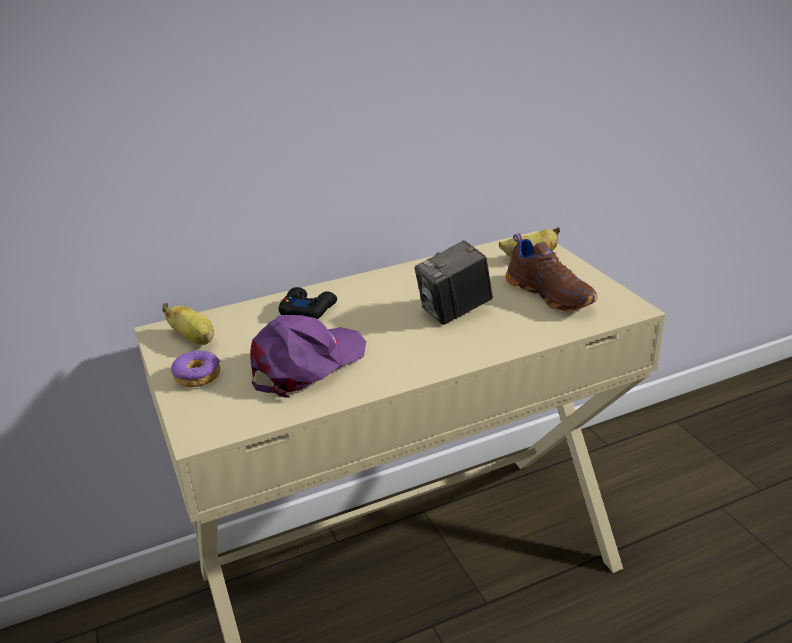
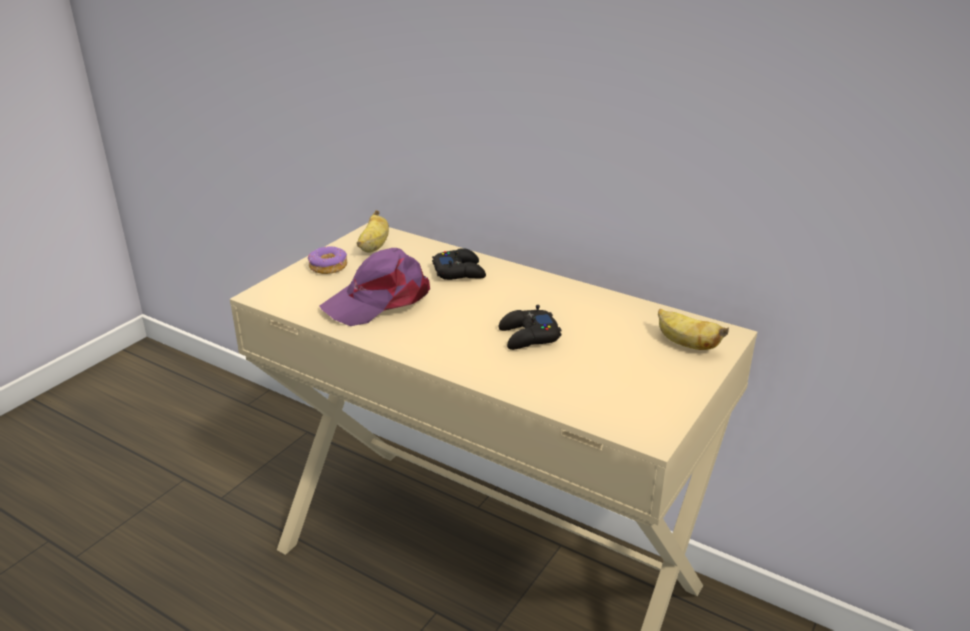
camera: 55 degrees right, 0 degrees up
purple cap [250,315,366,397] -> purple cap turned 135 degrees clockwise [319,248,430,326]
camera [414,241,493,325] -> black game controller [499,305,561,350]
brown shoe [506,233,597,311] -> none

